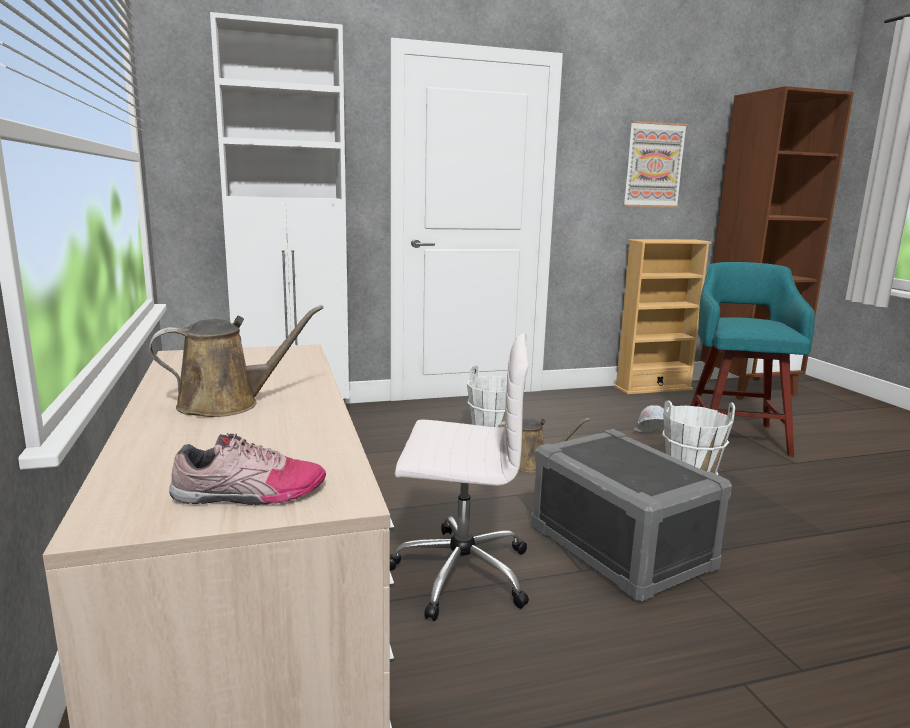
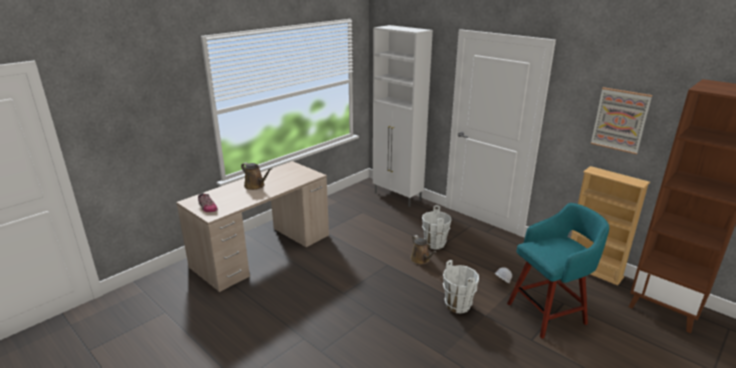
camera: 60 degrees right, 10 degrees up
white office chair [390,333,529,621] -> none
grey storage box [531,429,732,603] -> none

